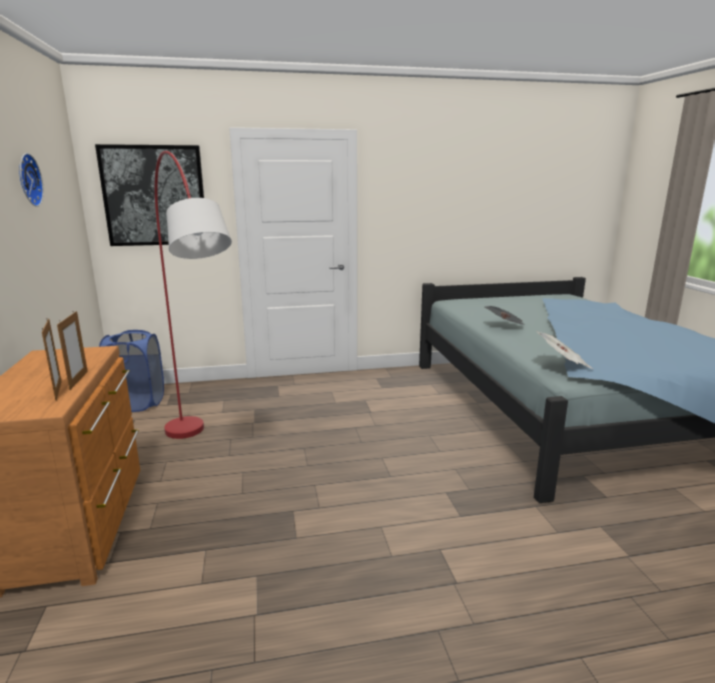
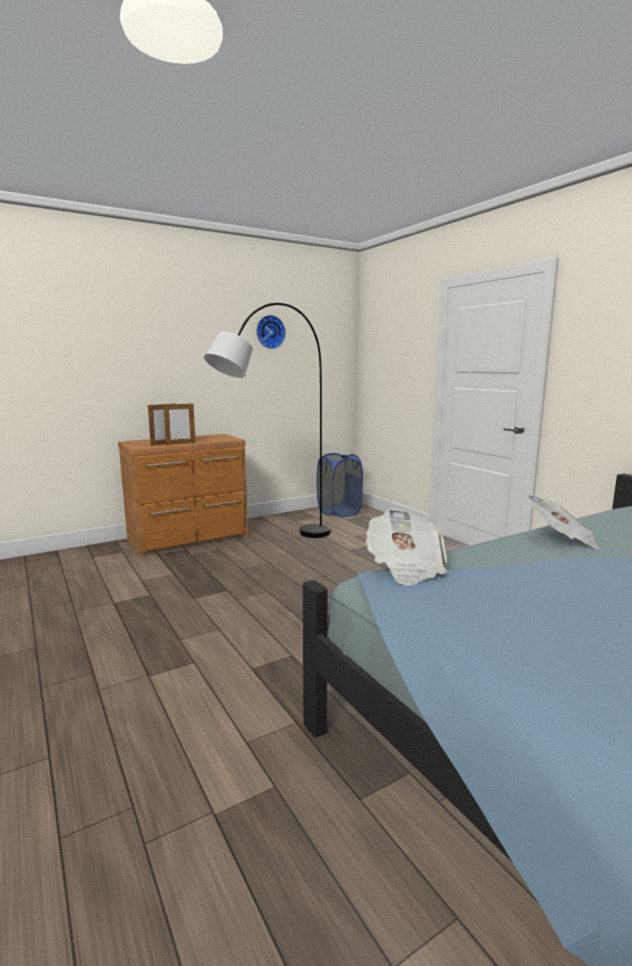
camera: 70 degrees right, 5 degrees down
picture [95,144,204,246] -> none
red floor lamp [155,151,232,439] -> grey floor lamp [204,303,330,538]

